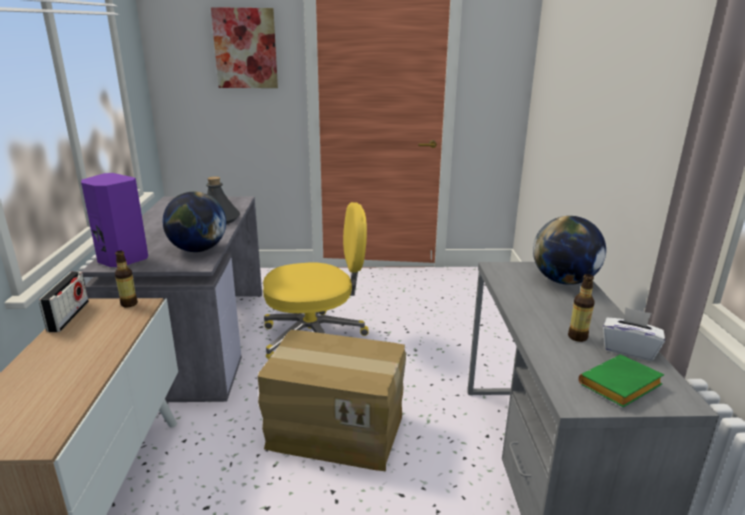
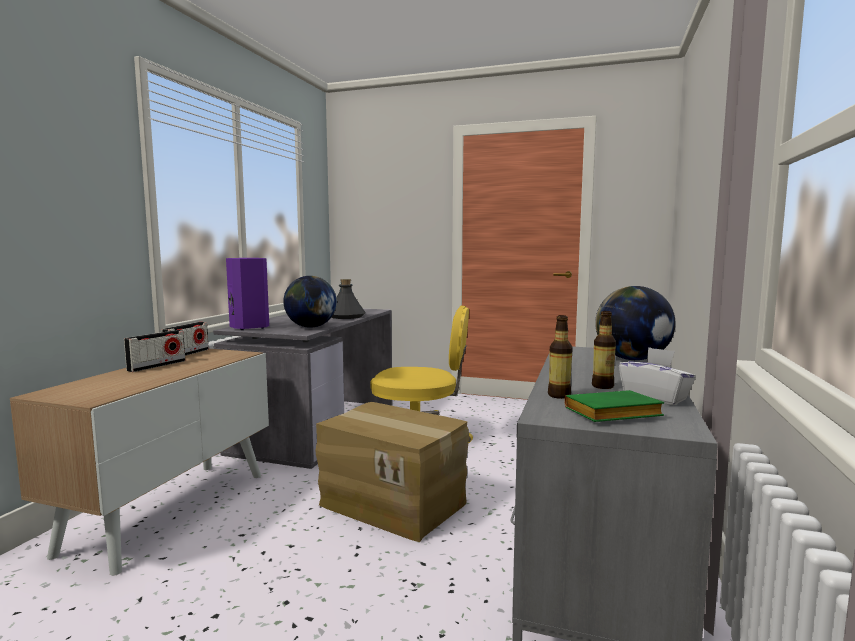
camera: 20 degrees right, 15 degrees down
bottle [115,251,138,308] -> bottle moved to [548,315,573,399]
picture [211,7,278,88] -> none
none -> radio [124,330,185,372]

